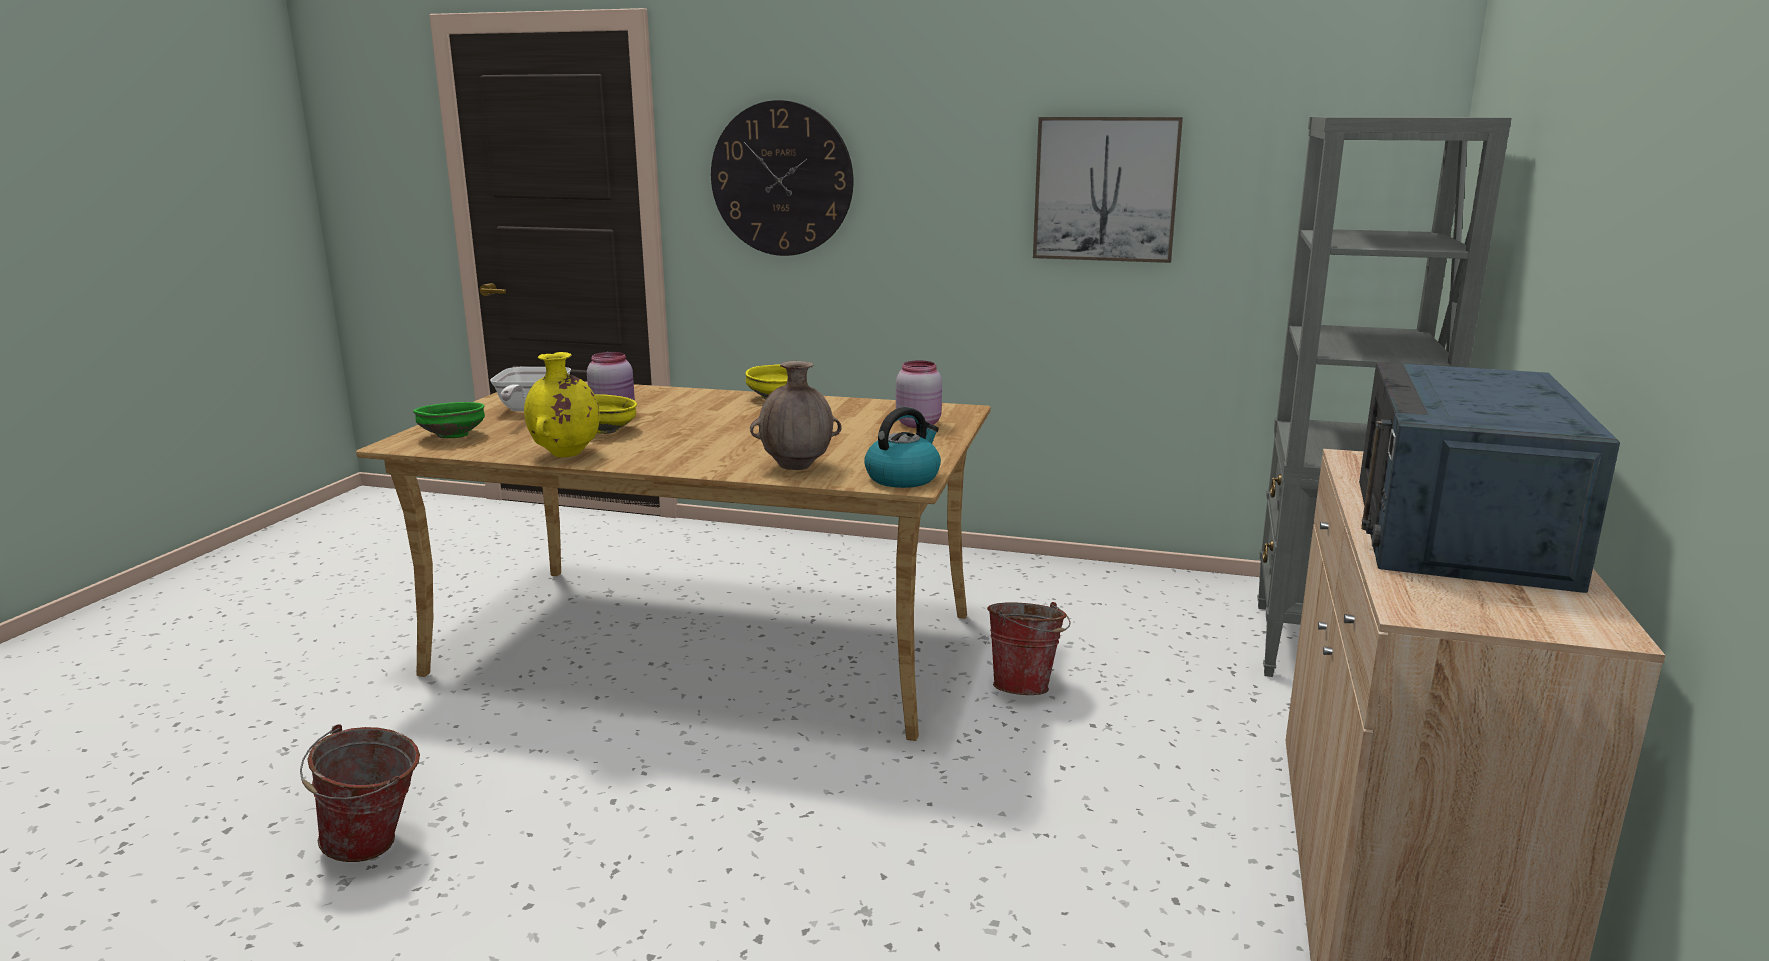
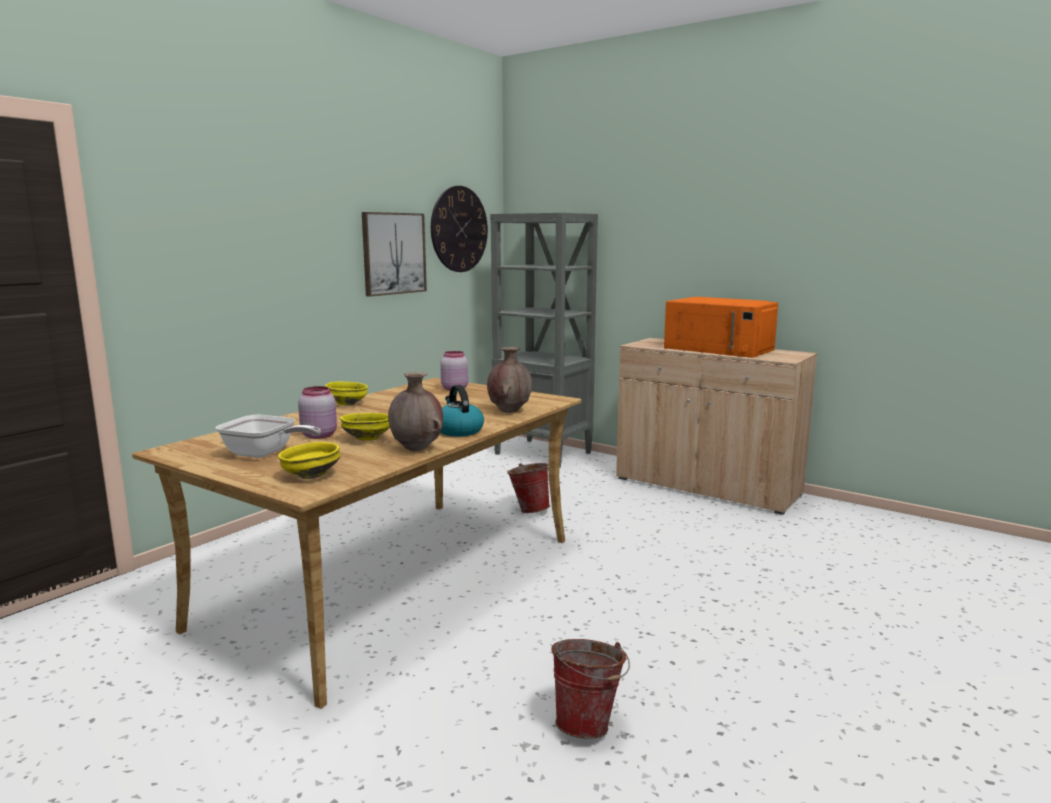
camera: 70 degrees left, 5 degrees down
green bowl [413,402,485,438] -> yellow bowl [278,442,341,479]
yellow vase [524,352,600,457] -> brown vase [388,372,443,451]
wall clock [711,100,853,256] -> wall clock moved to [431,186,488,272]
kettle [864,407,941,488] -> kettle moved to [440,385,484,436]
blue microwave [1359,362,1620,593] -> orange microwave [664,297,778,358]

